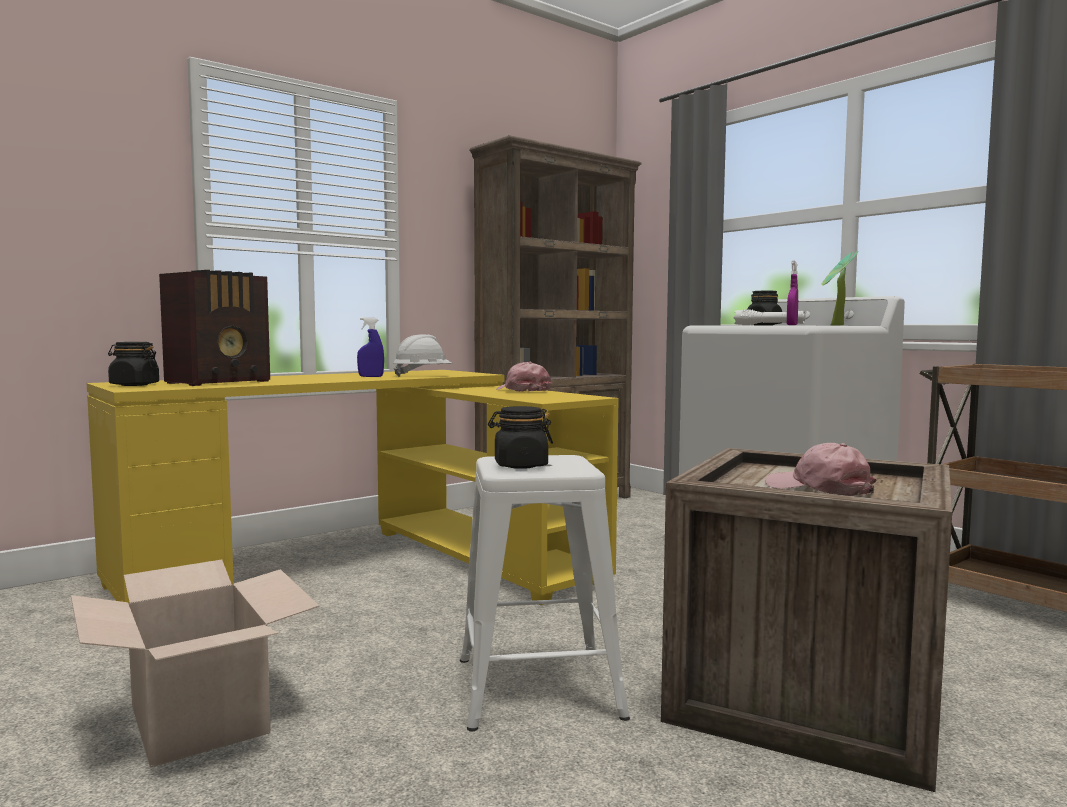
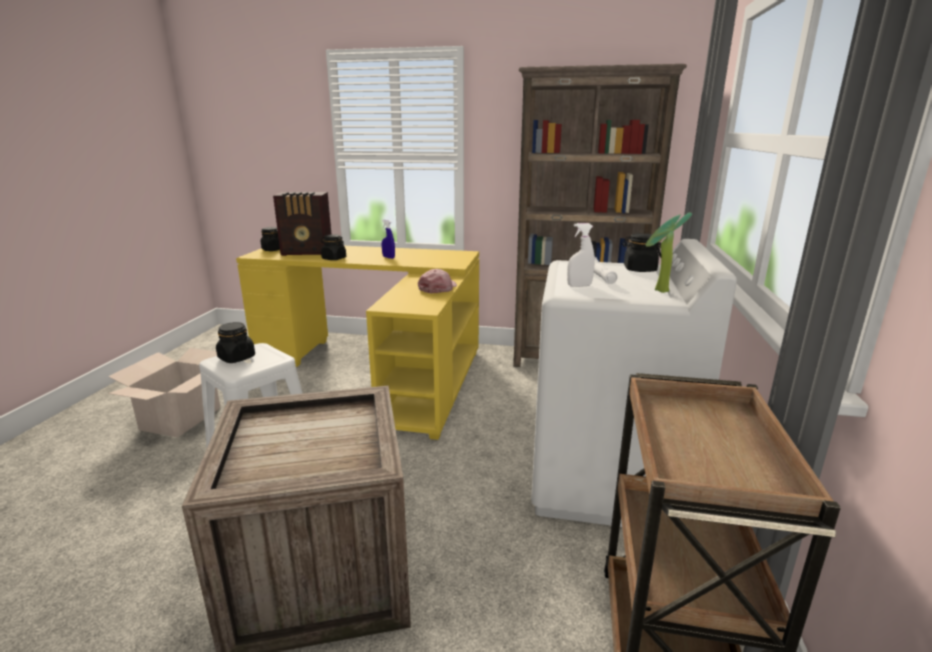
camera: 50 degrees right, 15 degrees up
white hard hat [393,334,453,377] -> none
pink cap [765,443,877,496] -> none
purple spray bottle [787,261,798,325] -> white spray bottle [567,223,595,287]
none -> black jar [321,234,346,260]

